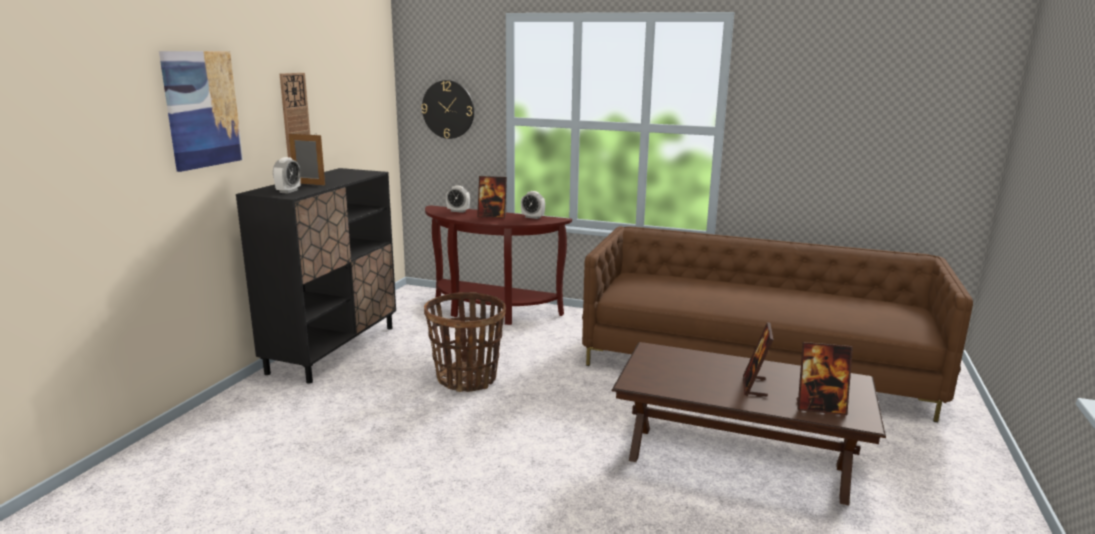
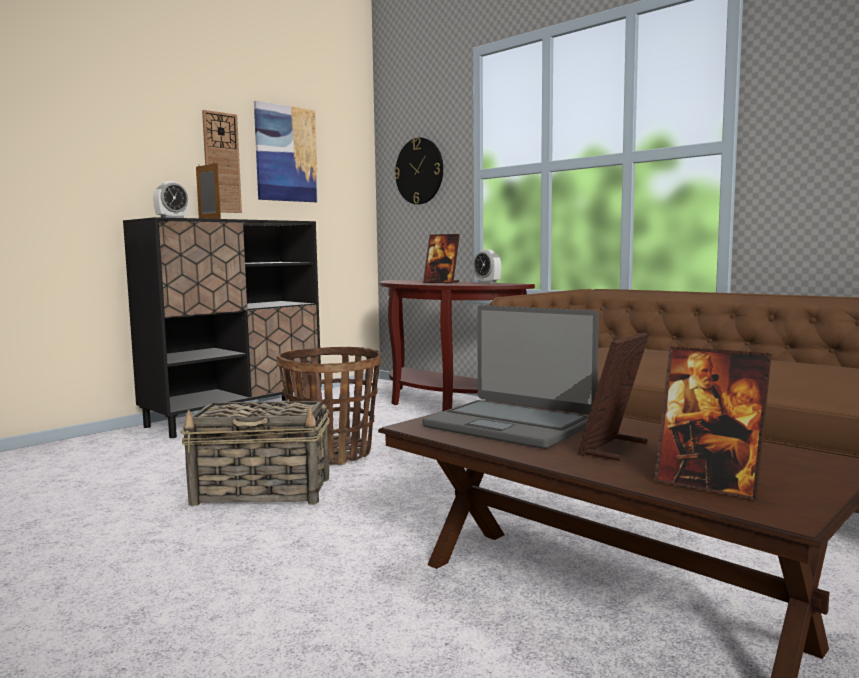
camera: 25 degrees right, 10 degrees down
picture [159,51,243,172] -> picture moved to [254,101,318,202]
alarm clock [446,186,470,213] -> none
none -> basket [180,401,330,506]
none -> laptop [422,305,599,449]

